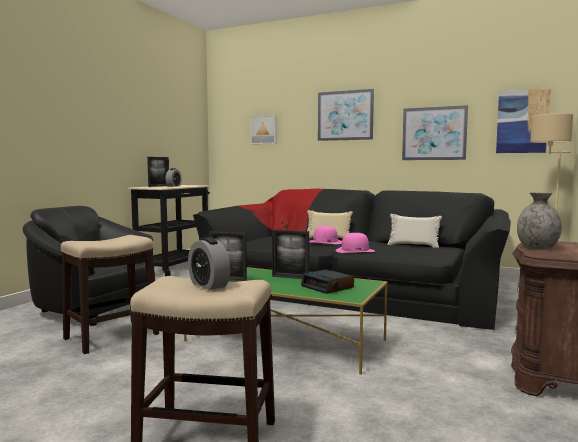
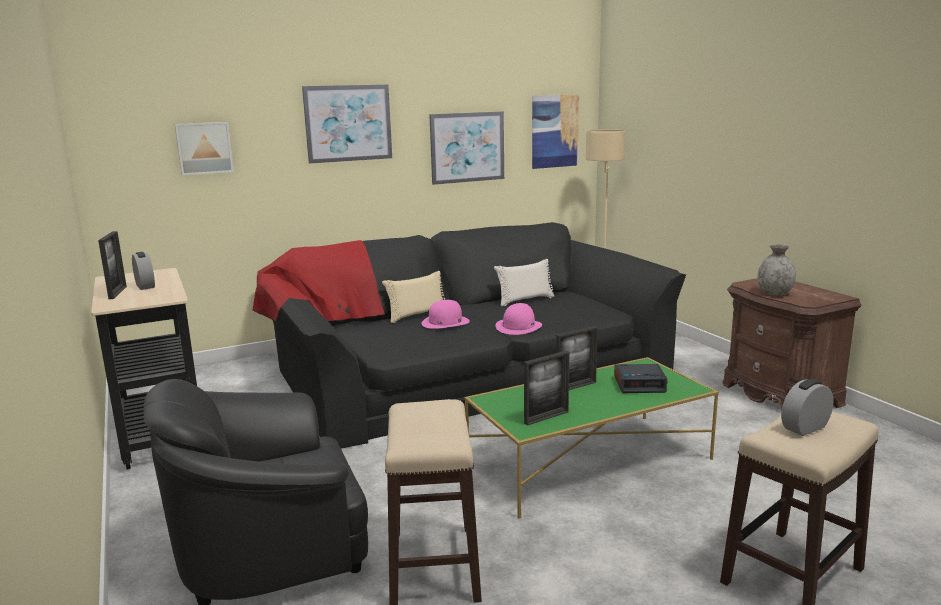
camera: 50 degrees left, 10 degrees up
alarm clock [188,237,230,290] -> alarm clock turned 150 degrees clockwise [781,379,834,436]

